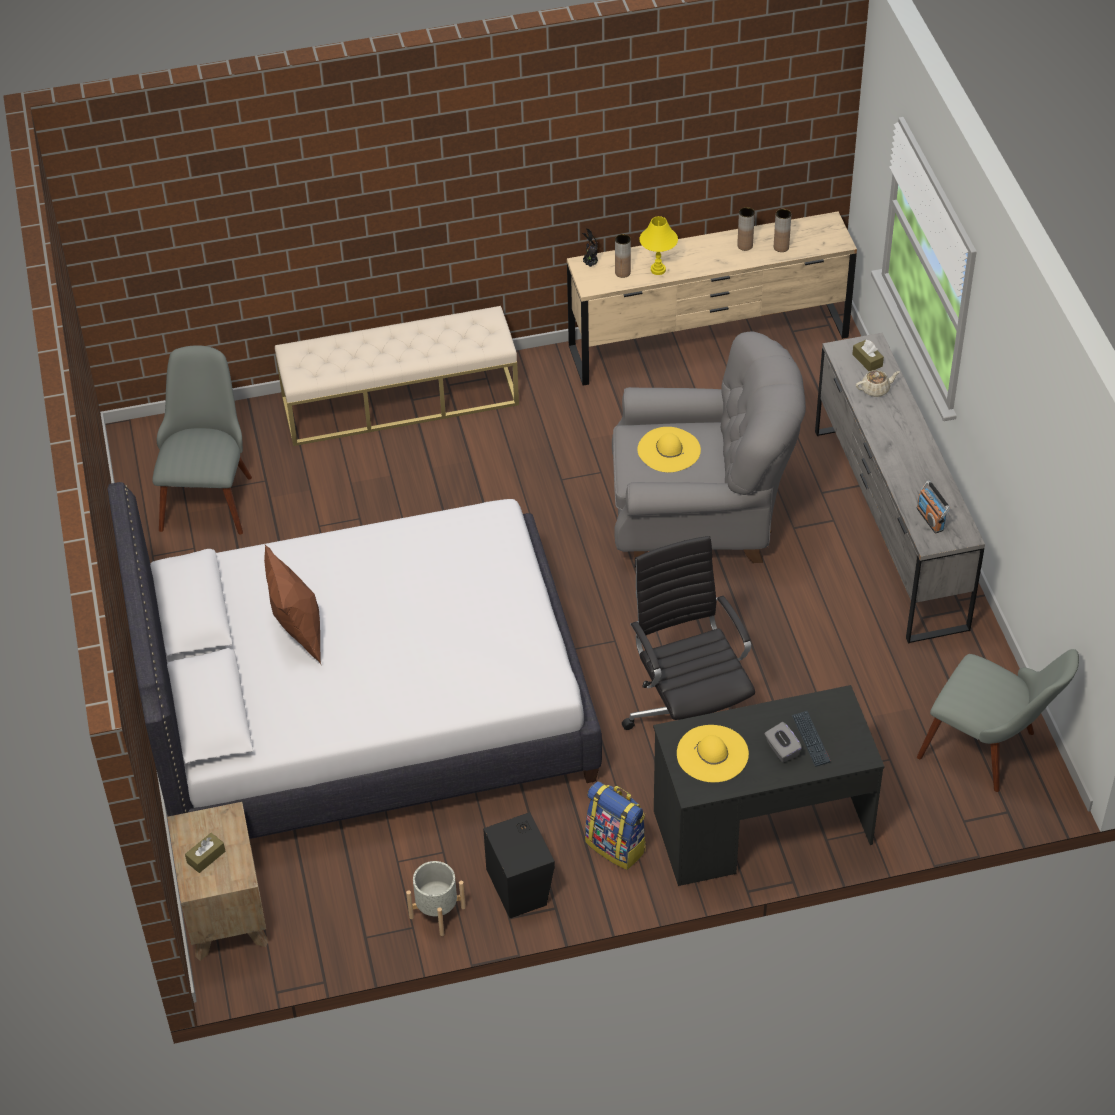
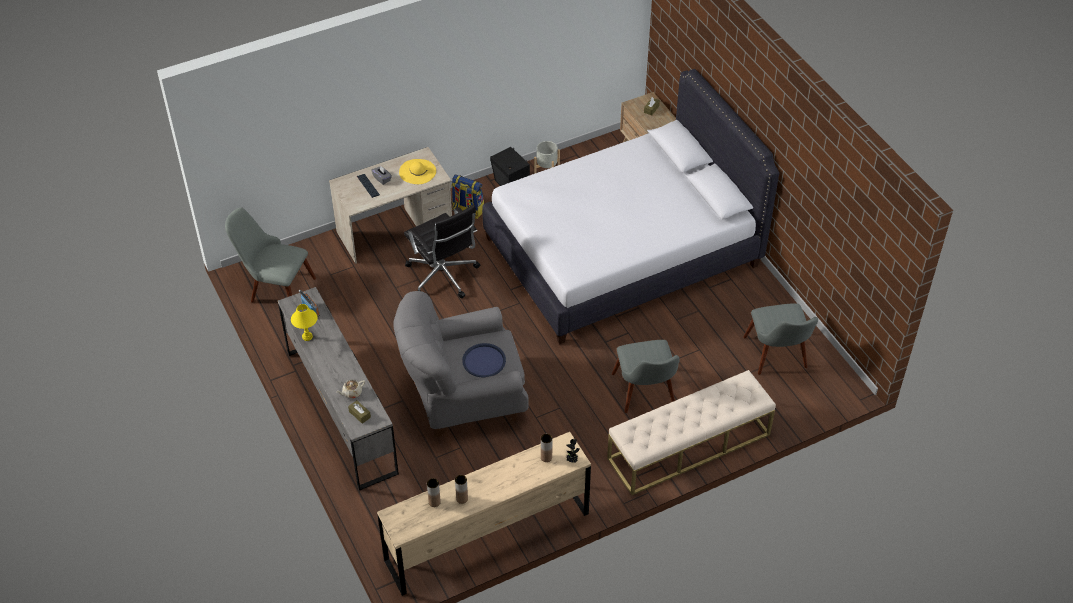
camera: 165 degrees right, 0 degrees up
brown pillow [264,545,321,664] -> none
yellow hat [637,427,701,472] -> blue tray [462,343,506,378]
yellow table lamp [639,216,678,275] -> yellow table lamp moved to [291,304,318,341]
black desk [653,685,885,886] -> beige desk [329,147,452,264]
none -> grey chair [612,340,680,413]

